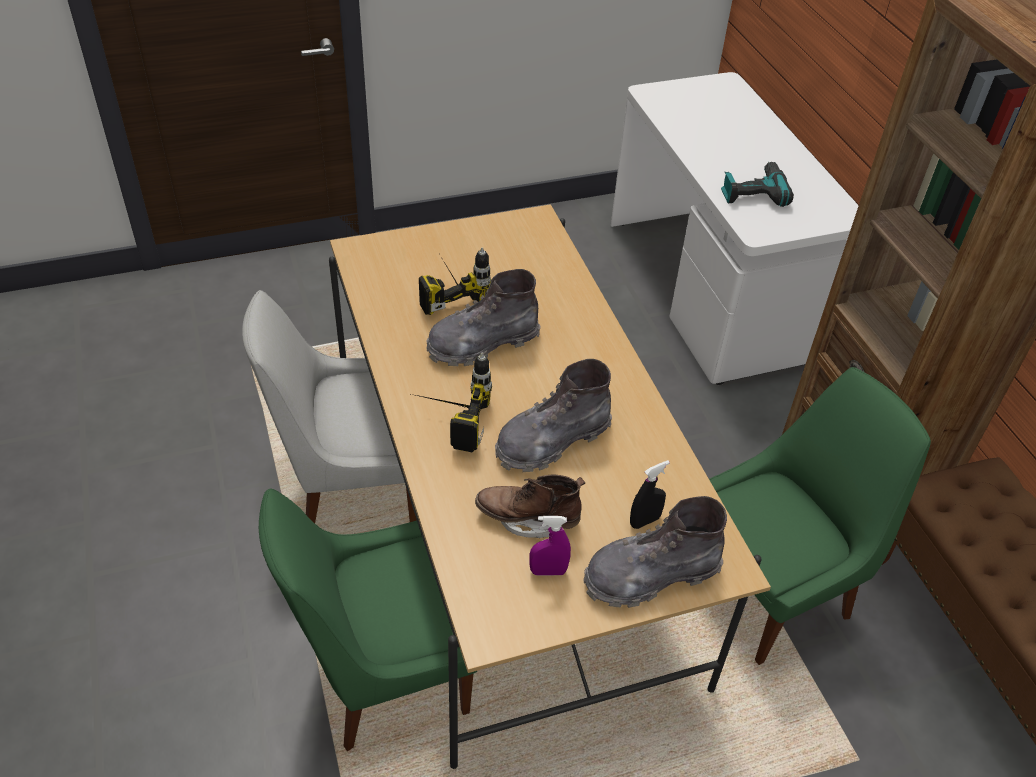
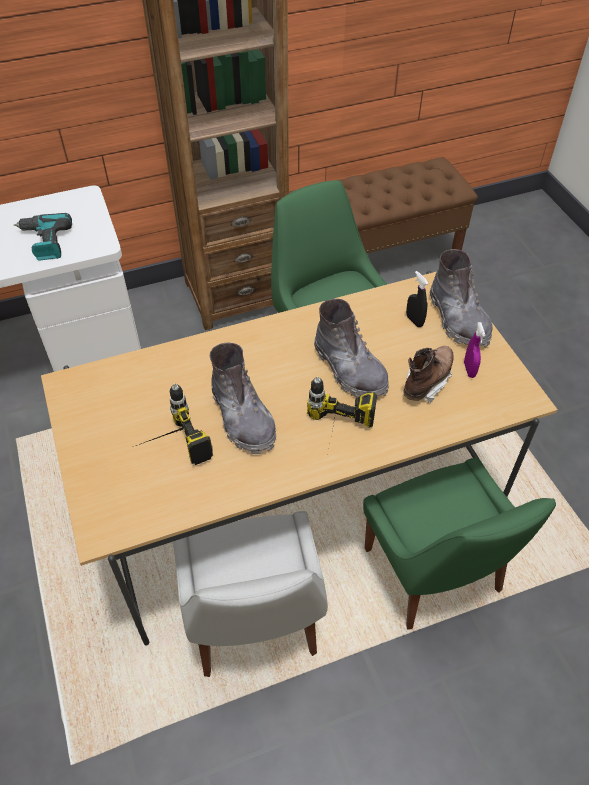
camera: 90 degrees left, 5 degrees up
brown boot [475,475,585,538] -> brown boot turned 150 degrees counterclockwise [403,346,454,403]

